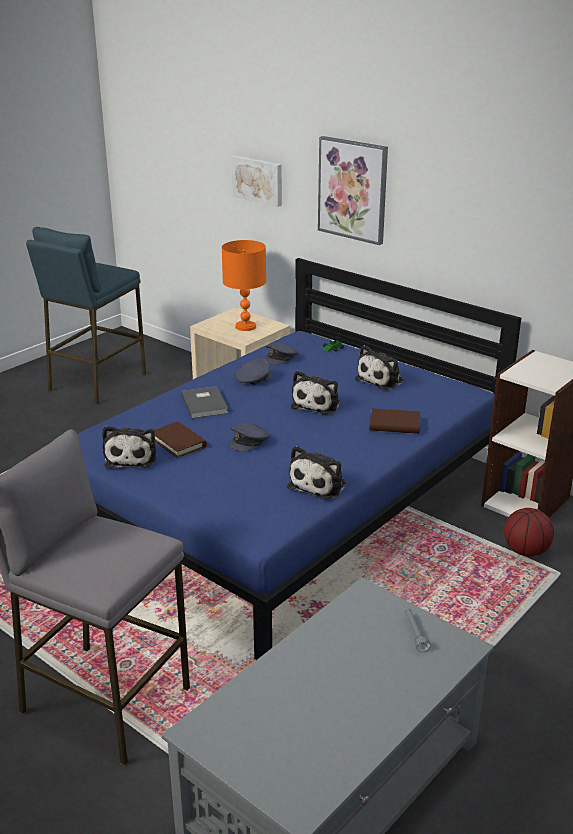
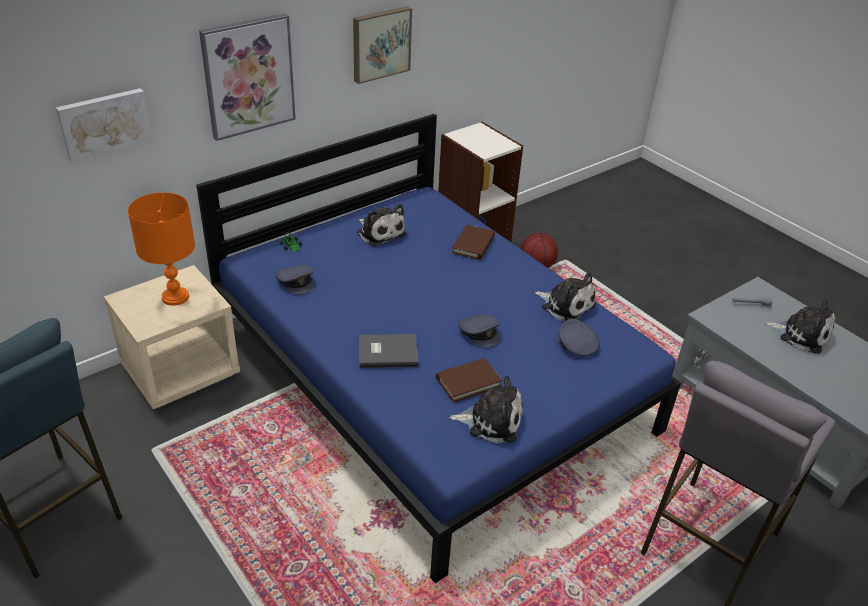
camera: 80 degrees left, 10 degrees up
grey cap [236,359,273,385] -> grey cap moved to [557,319,600,356]
plush toy [291,371,340,415] -> plush toy moved to [765,300,835,354]
none -> picture [353,6,412,84]

